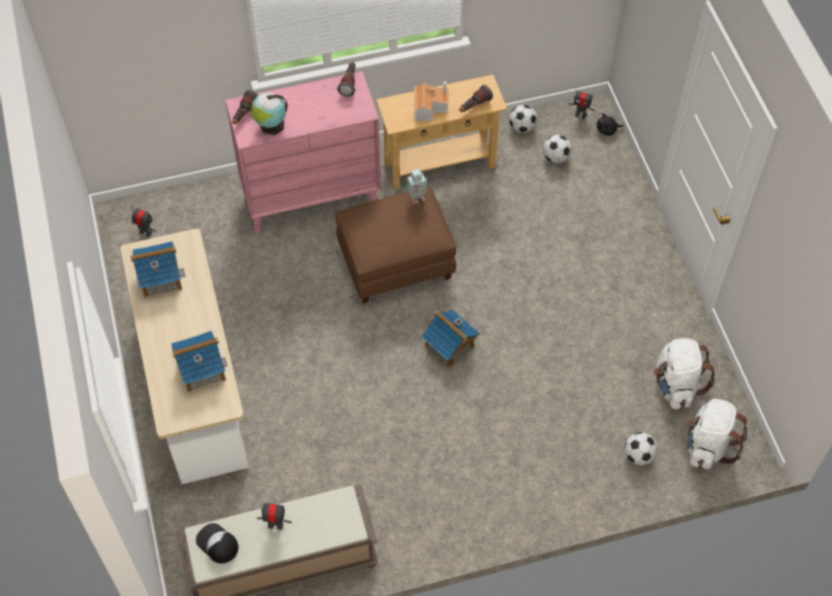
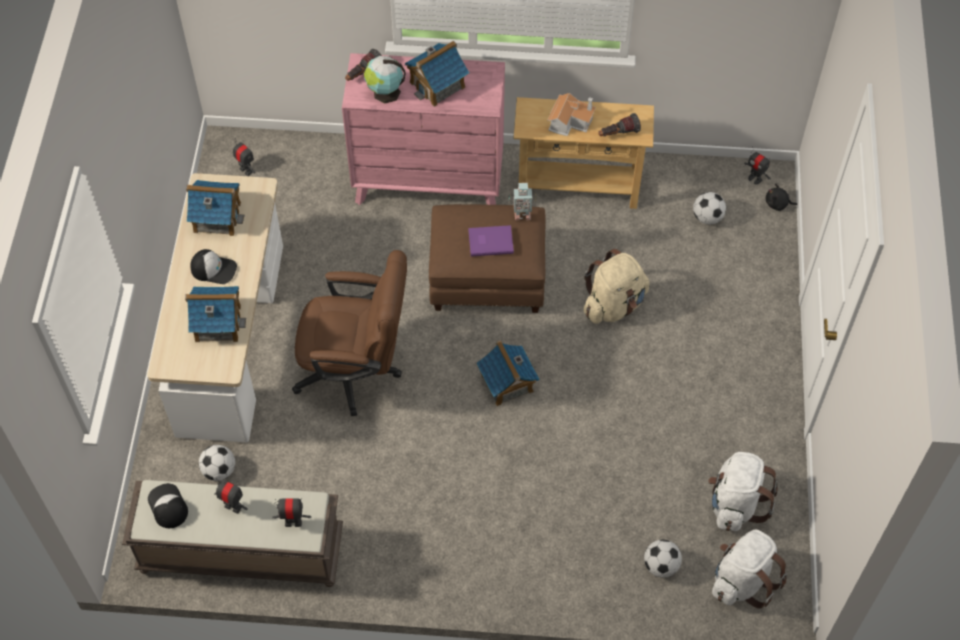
camera: 20 degrees right, 0 degrees up
flashlight [337,61,356,96] -> none
football [509,105,537,133] -> football moved to [199,445,235,481]
none -> cap [190,249,237,284]
none -> toy robot [272,498,311,527]
none -> brown office chair [292,250,407,416]
none -> toy house [405,41,469,107]
none -> purple book [468,225,514,256]
none -> beige backpack [583,249,650,324]

